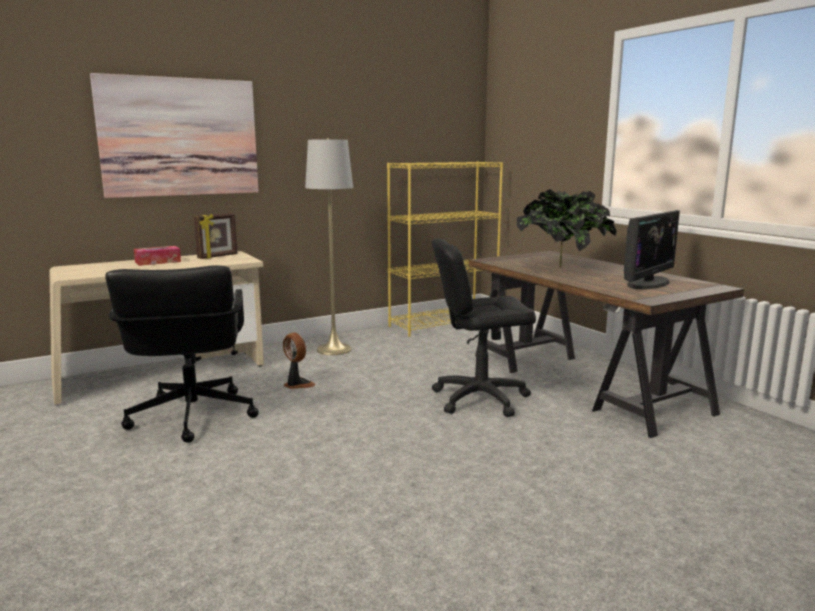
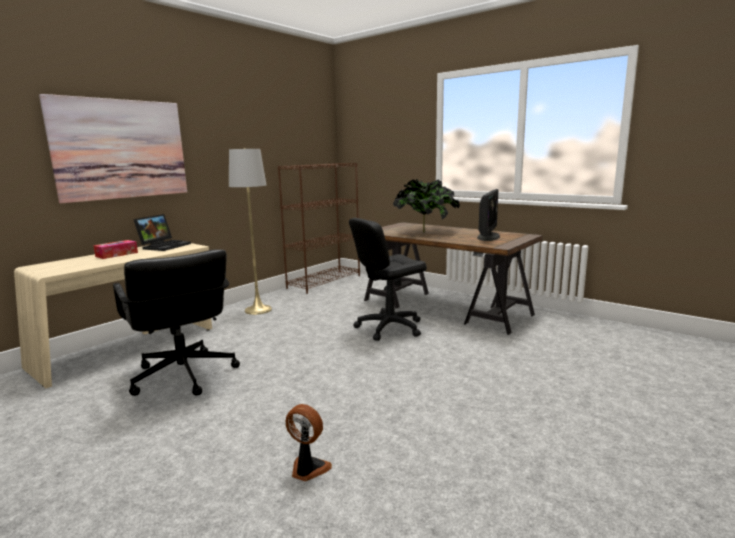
camera: 20 degrees left, 0 degrees up
picture frame [194,213,238,259] -> laptop [133,214,191,251]
fan [283,333,316,389] -> fan moved to [285,404,332,481]
yellow bookcase [387,161,503,337] -> brown bookcase [278,163,360,294]

